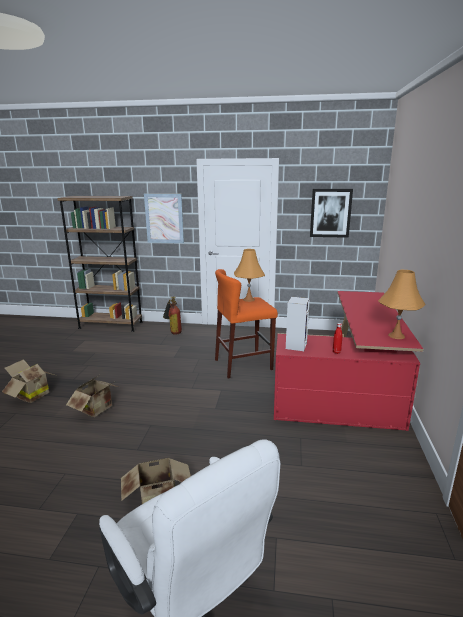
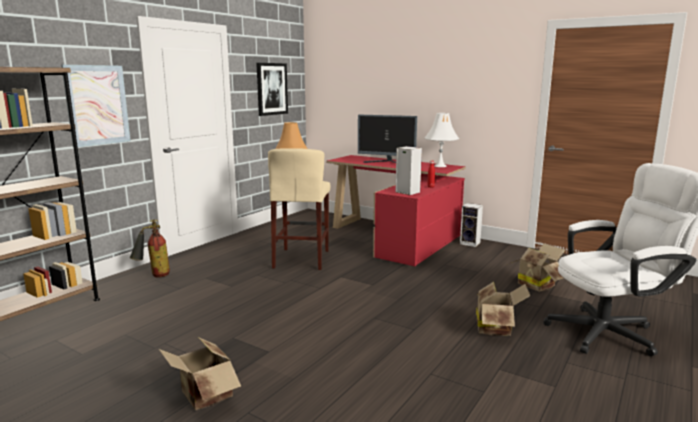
camera: 65 degrees left, 5 degrees down
cardboard box [66,375,118,417] -> cardboard box moved to [509,244,565,292]
orange stool [215,269,278,378] -> beige stool [268,148,331,270]
orange table lamp [378,270,426,339] -> white table lamp [425,113,459,167]
none -> monitor [358,115,417,163]
none -> speaker [460,203,483,247]

